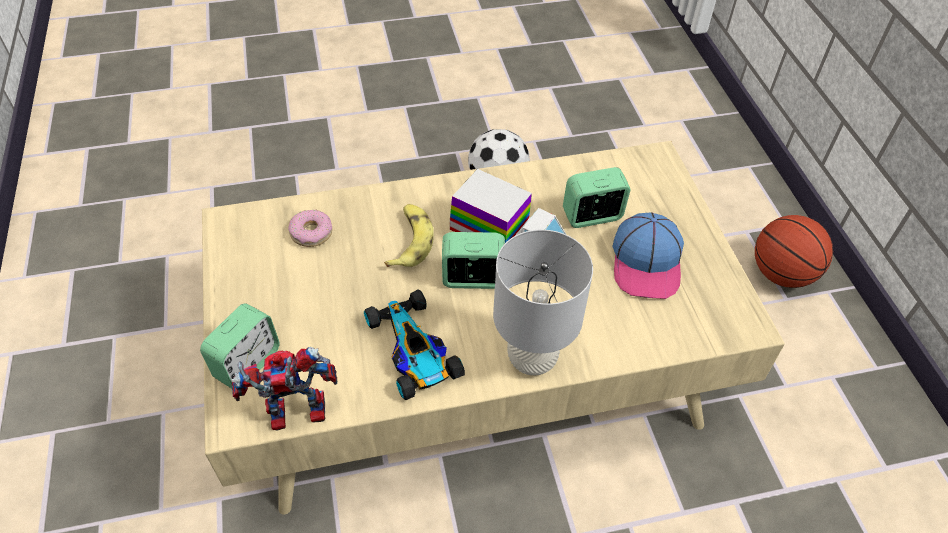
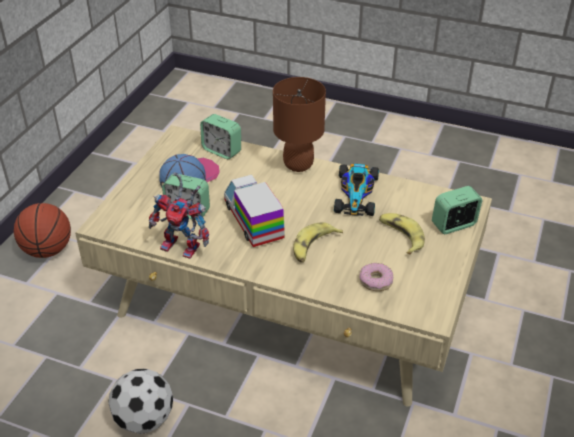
camera: 145 degrees left, 10 degrees down
toy robot [231,347,337,430] -> toy robot moved to [149,172,209,259]
alarm clock [442,232,505,289] -> alarm clock moved to [200,114,241,159]
grey table lamp [493,230,593,376] -> brown table lamp [273,77,326,172]
none -> banana [379,213,425,255]

